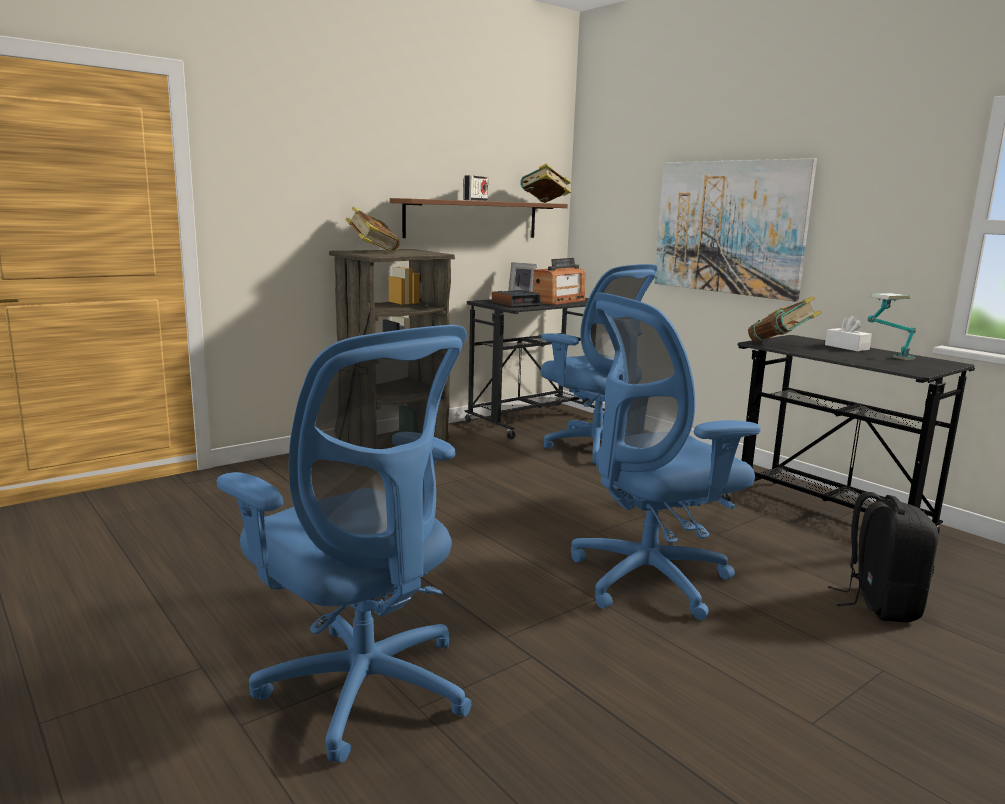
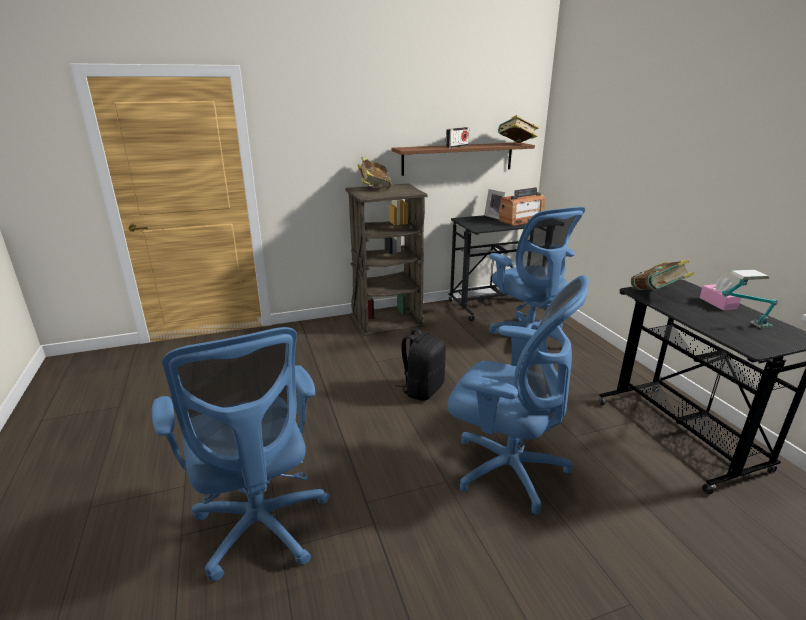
camera: 20 degrees right, 10 degrees up
alarm clock [492,290,541,308] -> none
blue office chair [571,293,760,620] -> blue office chair turned 150 degrees counterclockwise [447,275,589,514]
picture [654,158,817,301] -> none
white tissue box [825,316,872,351] -> pink tissue box [700,278,741,310]
black backpack [828,492,938,623] -> black backpack moved to [396,328,446,401]

